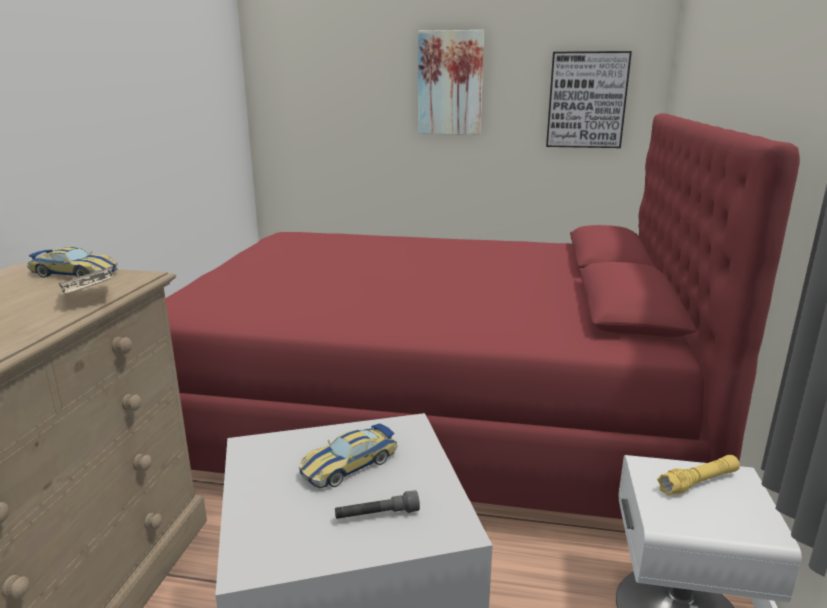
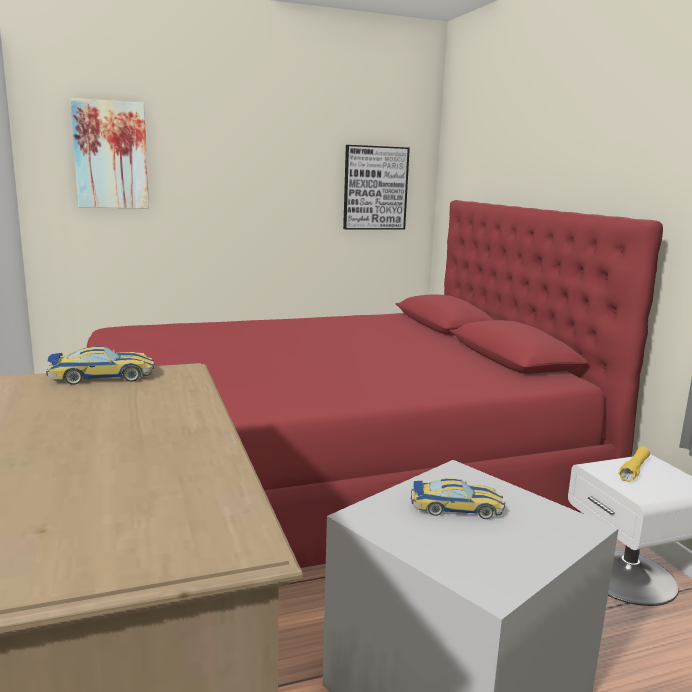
camera: 30 degrees left, 5 degrees down
beige book [59,269,113,294] -> none
toy car [299,423,397,488] -> toy car turned 105 degrees counterclockwise [411,479,505,519]
grey flashlight [335,490,420,519] -> none
picture [418,30,484,135] -> picture moved to [70,98,149,209]

